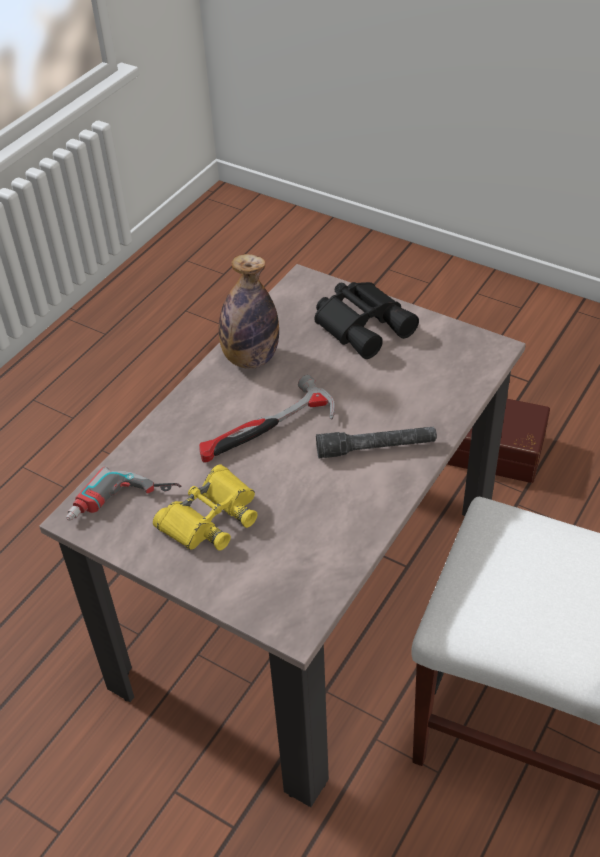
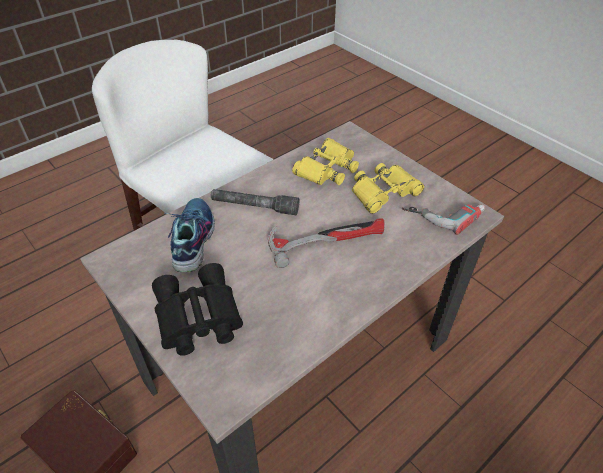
camera: 165 degrees left, 0 degrees up
bottle [219,254,279,369] -> none
none -> shoe [164,198,215,272]
none -> yellow binoculars [292,138,359,185]

